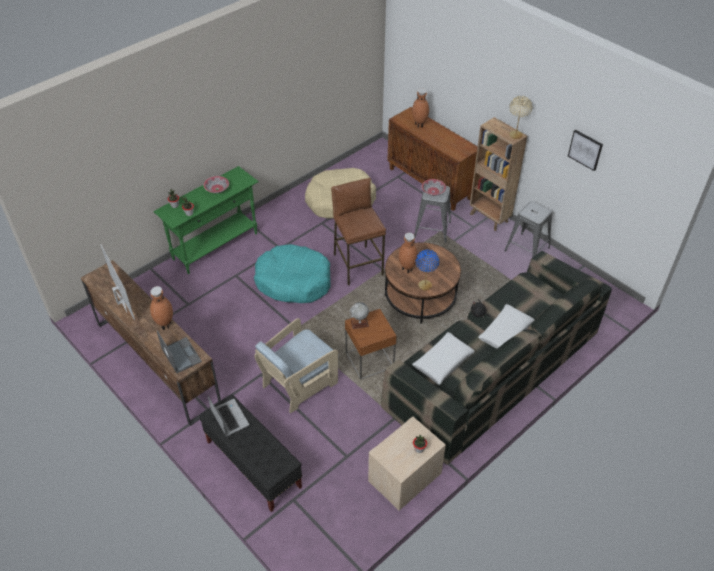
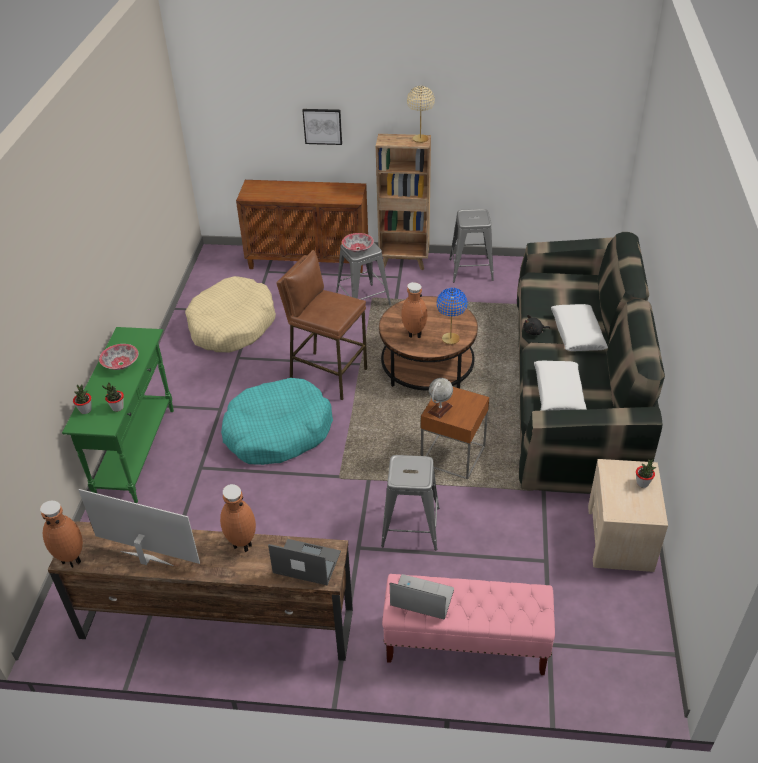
camera: 40 degrees left, 5 degrees down
black bench [200,394,302,512] -> pink bench [382,574,555,675]
beige armchair [254,318,339,413] -> grey stool [381,455,439,550]
brown vase [412,88,429,128] -> brown vase moved to [40,501,83,568]
picture [568,130,603,171] -> picture moved to [302,109,342,145]

